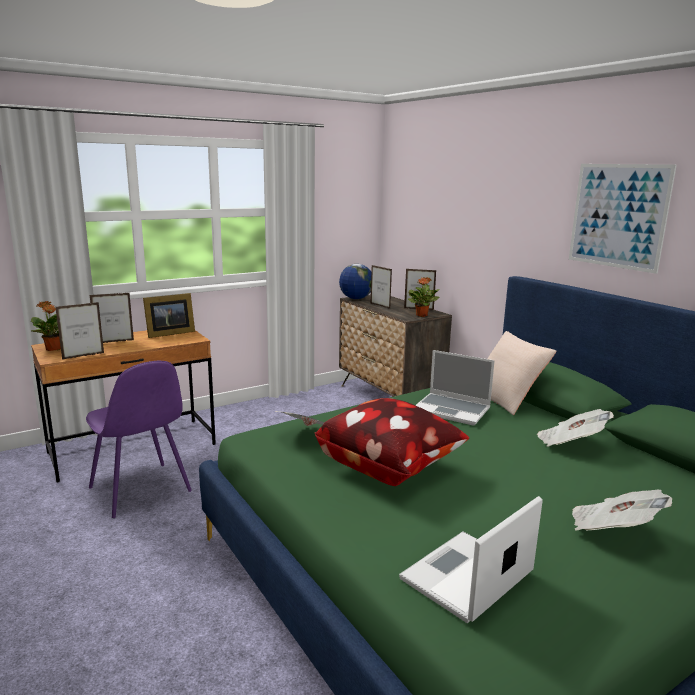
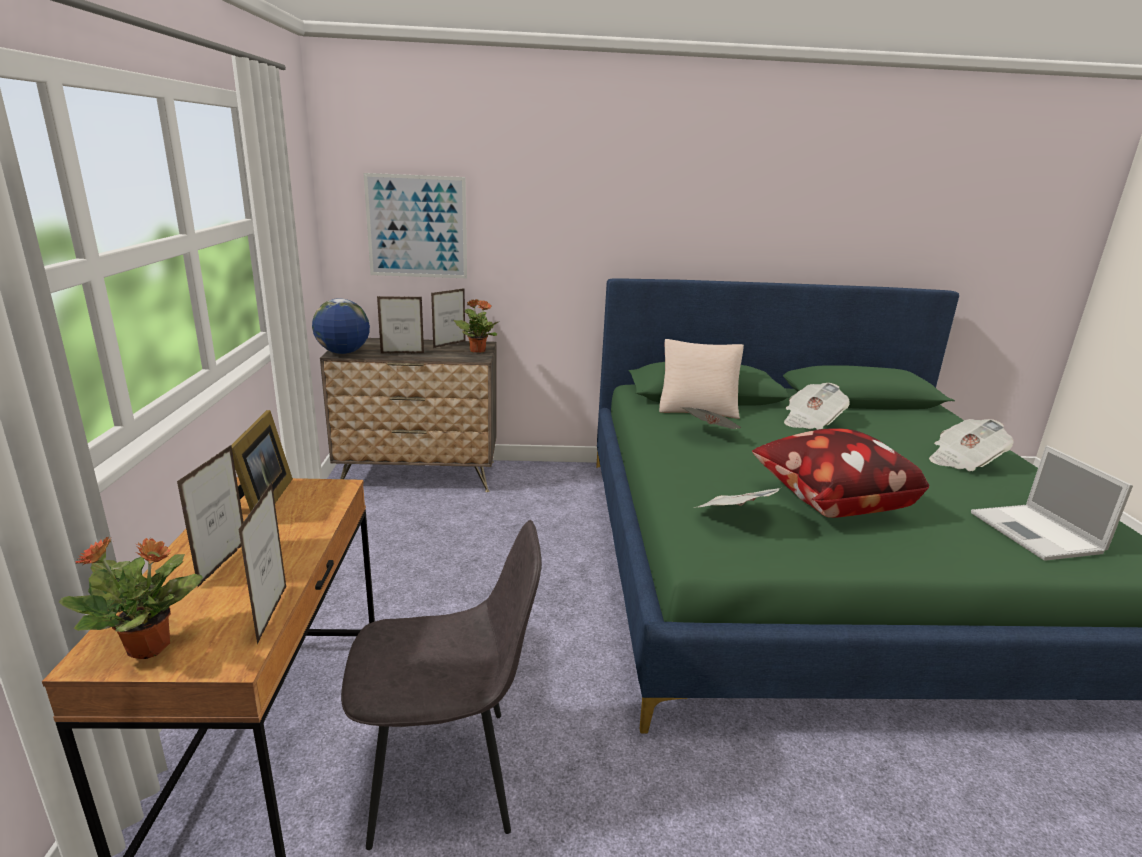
camera: 60 degrees left, 5 degrees up
purple chair [86,361,192,518] -> grey chair [341,520,541,850]
laptop [415,350,495,426] -> newspaper [680,407,741,429]
picture [569,164,677,274] -> picture moved to [364,173,467,278]

